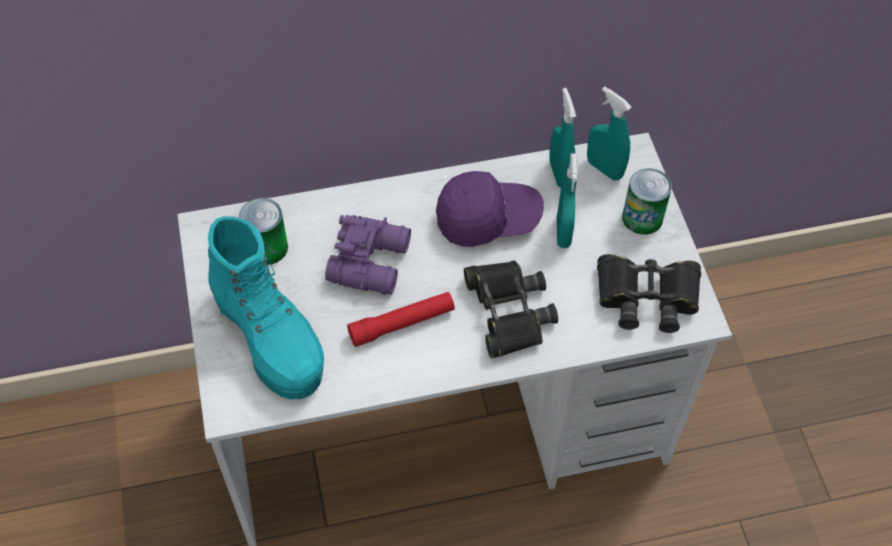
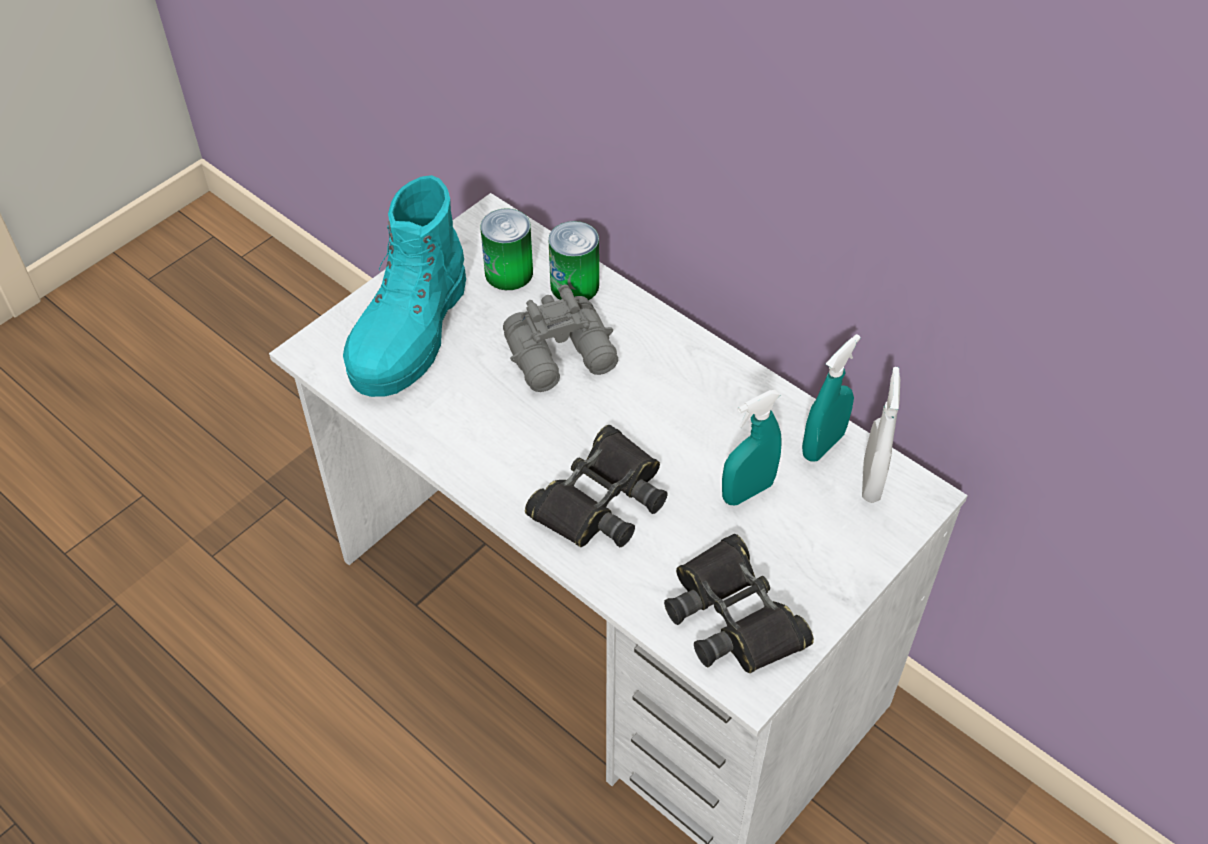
camera: 55 degrees right, 5 degrees down
purple binoculars [325,215,411,295] -> grey binoculars [503,284,618,392]
red flashlight [347,292,455,347] -> none
purple cap [436,171,544,247] -> none
turquoise spray bottle [587,86,632,180] -> white spray bottle [862,367,900,503]
can [622,168,672,235] -> can moved to [548,221,599,300]

